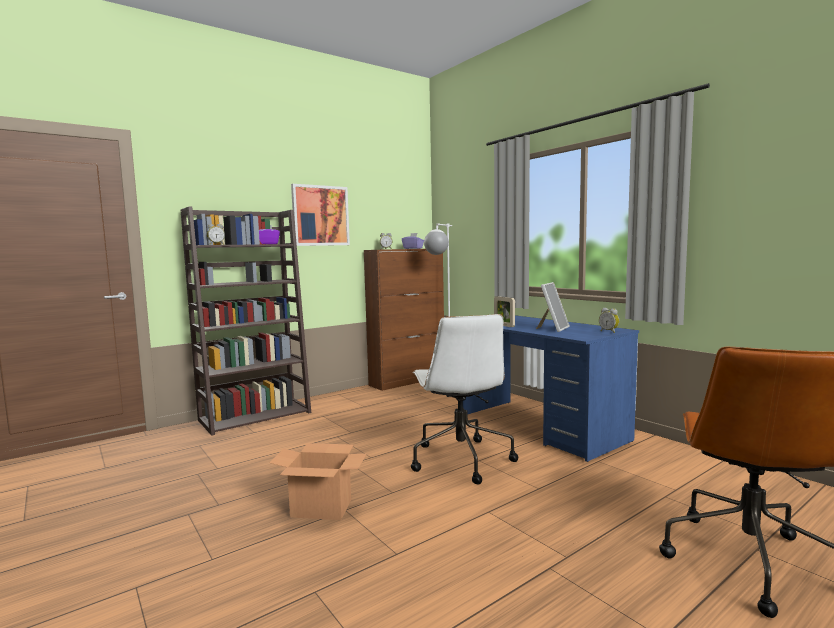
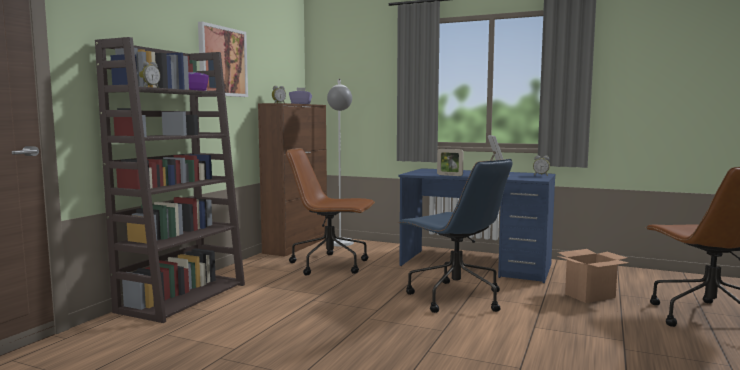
camera: 30 degrees left, 0 degrees up
cardboard box [270,443,366,520] -> cardboard box moved to [557,249,628,303]
white office chair [411,314,518,484] -> blue office chair [398,159,512,313]
none -> brown office chair [286,148,375,275]

